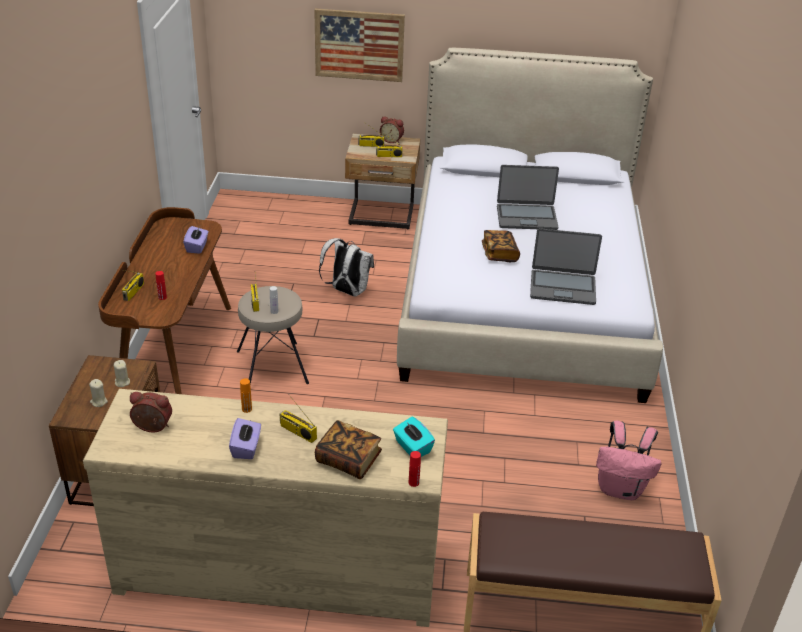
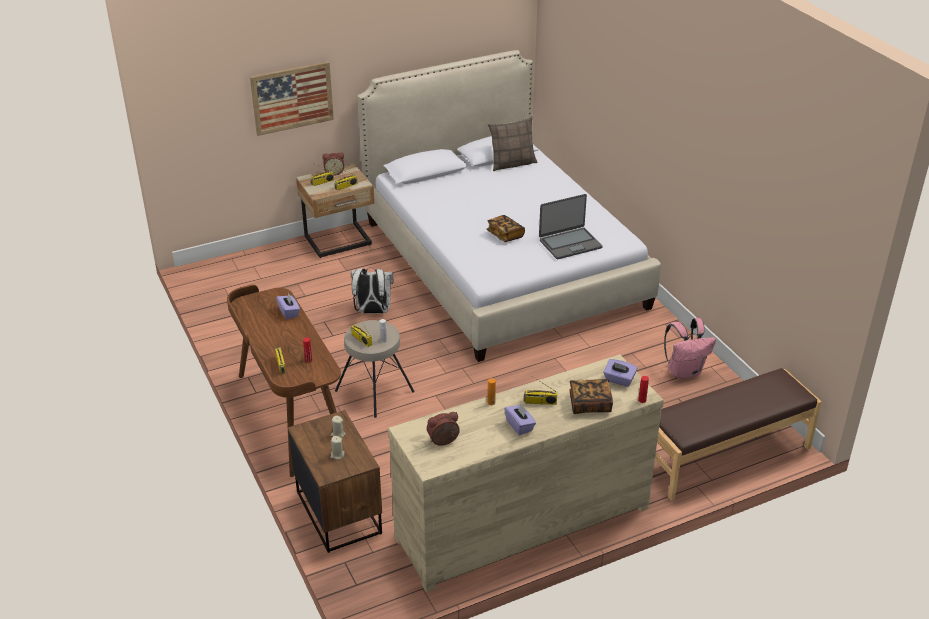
camera: 30 degrees left, 0 degrees up
turquoise tissue box [393,417,435,457] -> purple tissue box [604,359,637,387]
laptop [497,165,559,230] -> none
none -> pillow [488,116,538,171]

